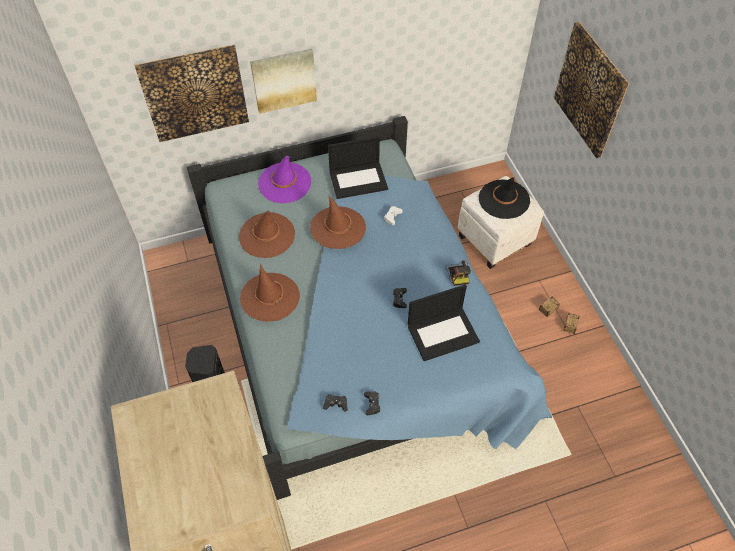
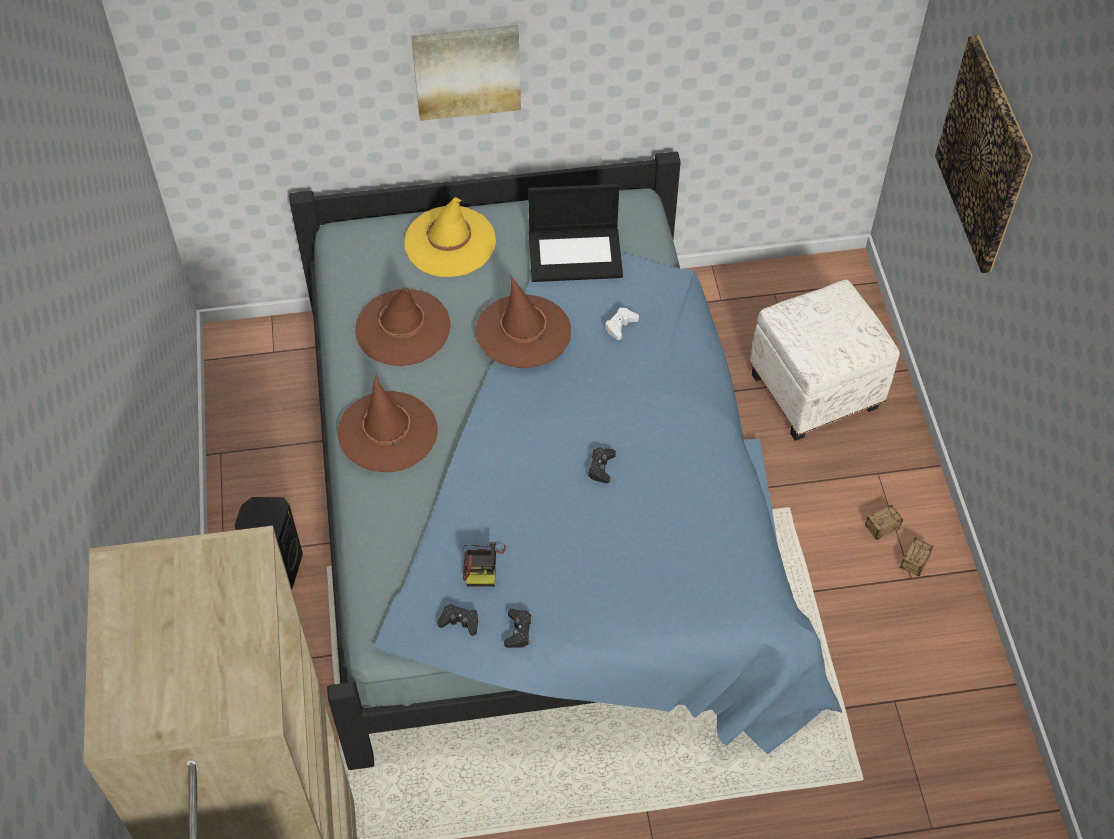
camera: 10 degrees right, 0 degrees up
picture [135,45,249,142] -> none
purple hat [258,156,311,203] -> yellow hat [405,197,496,277]
laptop [408,284,480,361] -> none
camera [445,260,471,286] -> camera moved to [463,542,506,587]
black hat [479,178,530,219] -> none

